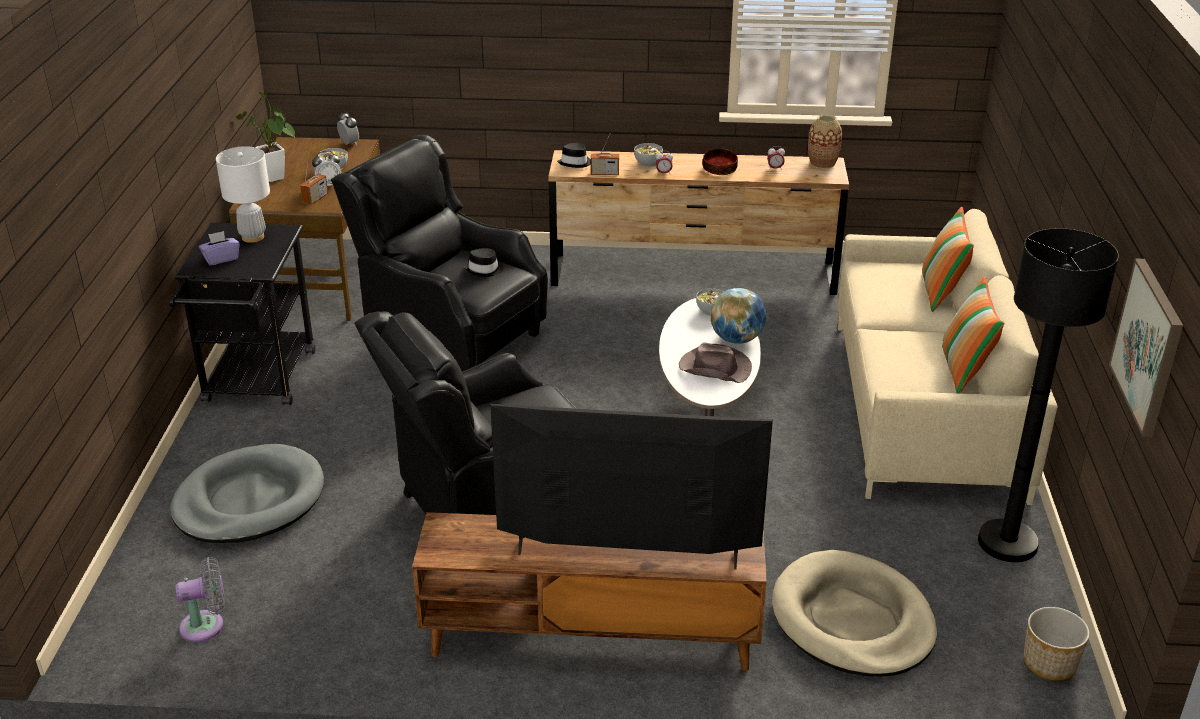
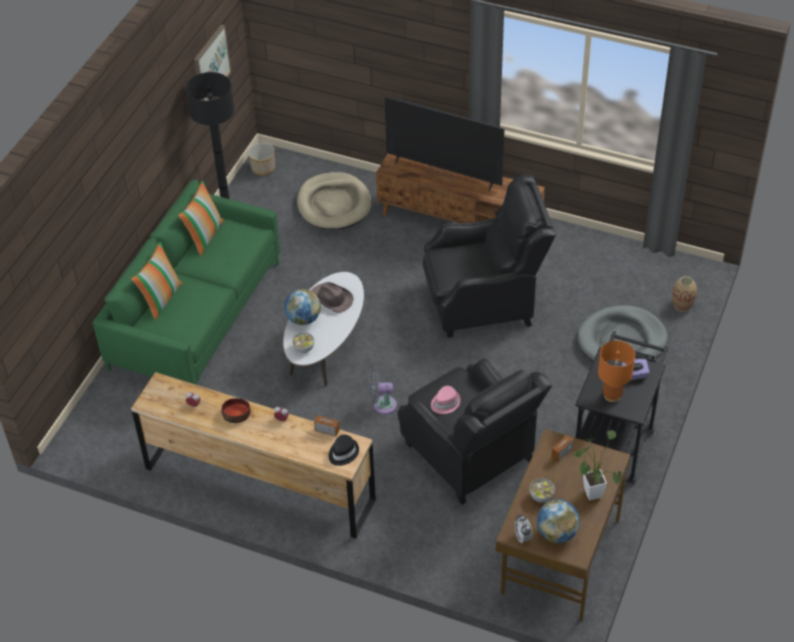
camera: 160 degrees left, 15 degrees up
grey fan [175,557,225,642] -> grey fan moved to [369,372,397,415]
white table lamp [216,146,270,243] -> orange table lamp [598,341,635,402]
alarm clock [312,151,341,186] -> none
black hat [464,248,504,277] -> pink hat [431,386,461,414]
bowl [634,143,663,167] -> none
vase [808,114,842,169] -> vase moved to [672,276,697,312]
beige sofa [837,209,1058,505] -> green sofa [93,179,280,385]
none -> globe [537,500,580,543]

